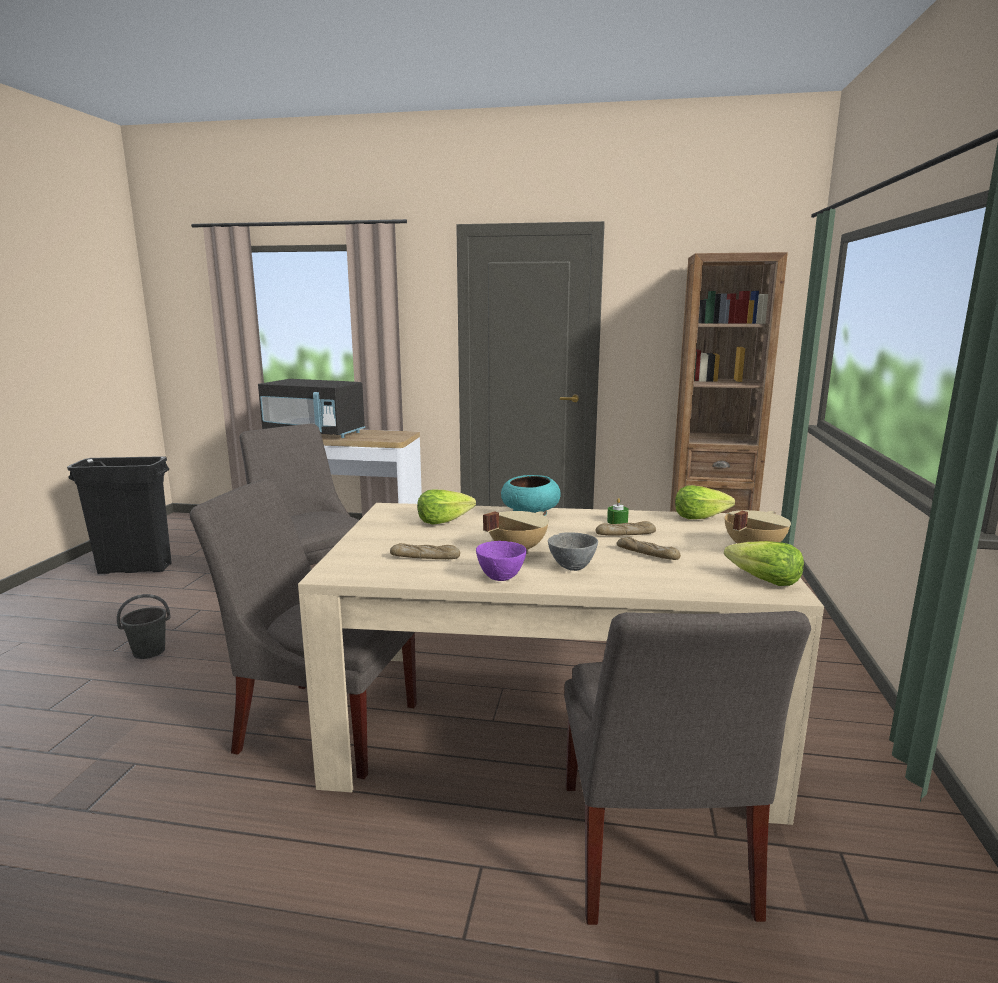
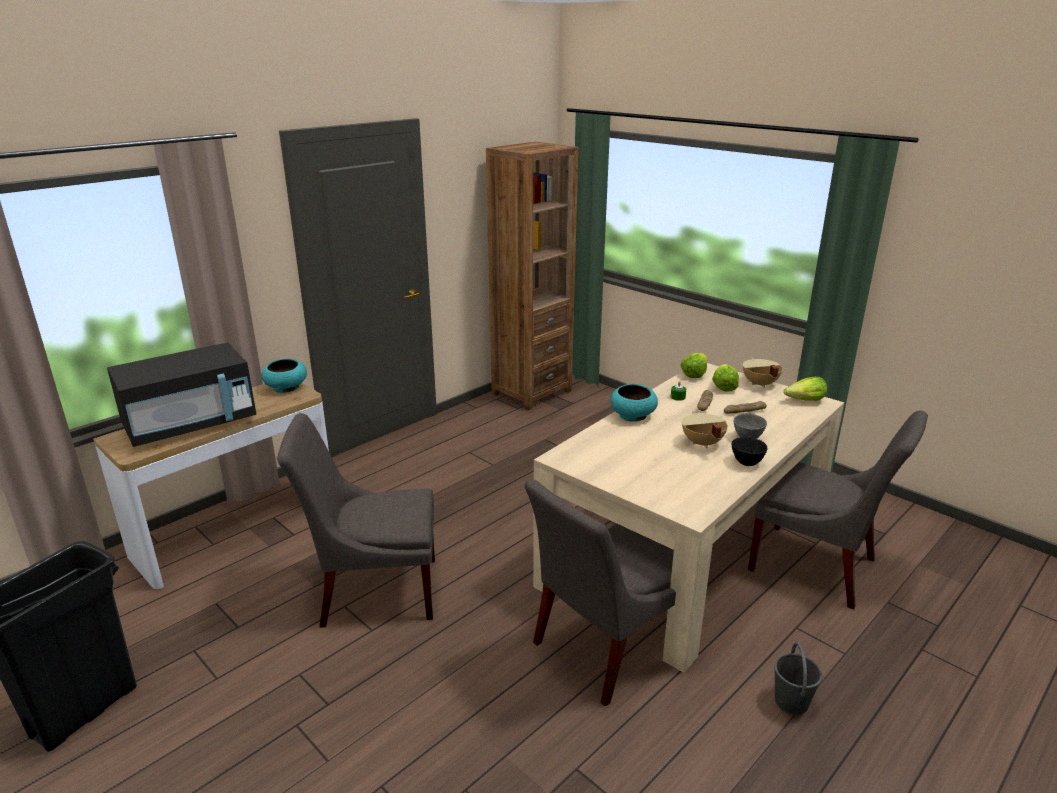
camera: 55 degrees left, 10 degrees up
grey bucket [117,594,171,659] -> grey bucket moved to [774,642,823,715]
bread [390,543,460,559] -> none
lettuce [417,489,476,525] -> lettuce moved to [712,364,739,392]
purple bowl [476,541,527,581] -> black bowl [732,437,767,466]
none -> turquoise bowl [261,358,307,393]

